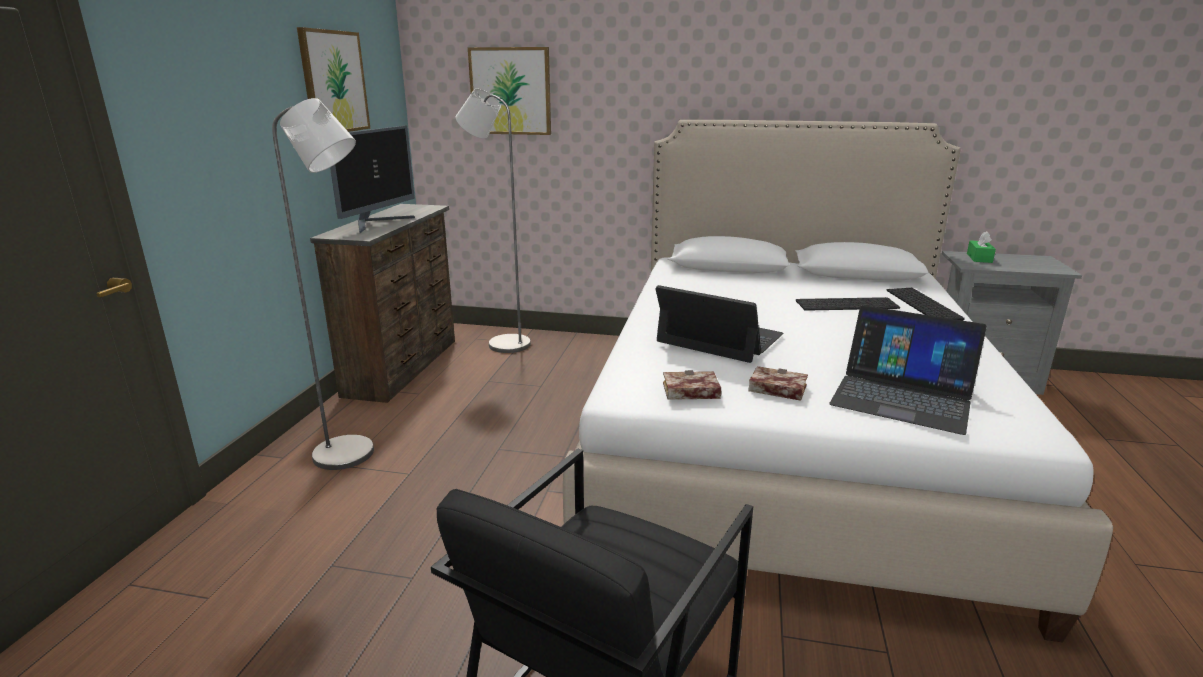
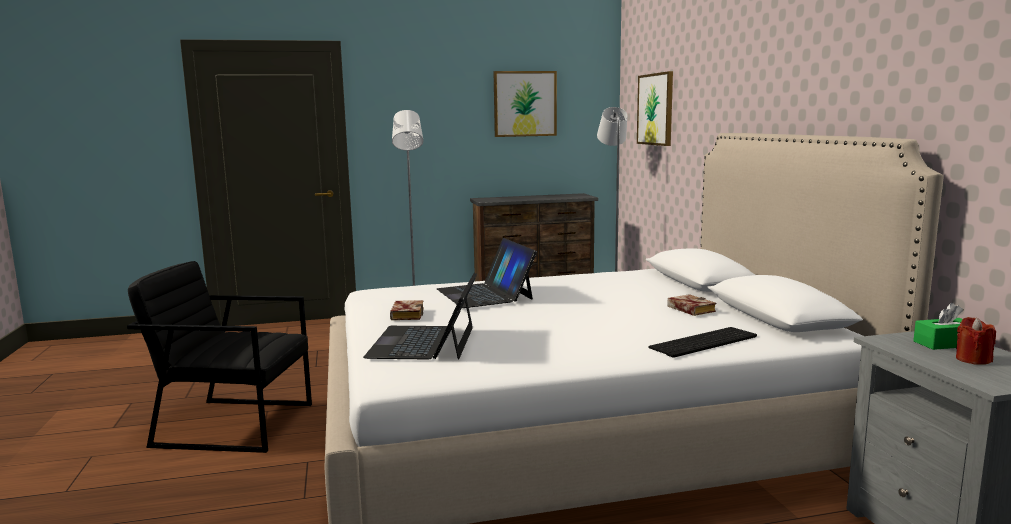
camera: 65 degrees right, 10 degrees down
monitor [330,126,415,233] -> none
laptop [655,285,784,363] -> laptop turned 150 degrees clockwise [437,238,537,308]
book [663,370,721,400] -> book moved to [668,294,716,316]
keyboard [796,297,900,311] -> none
none -> red candle [956,317,996,365]

